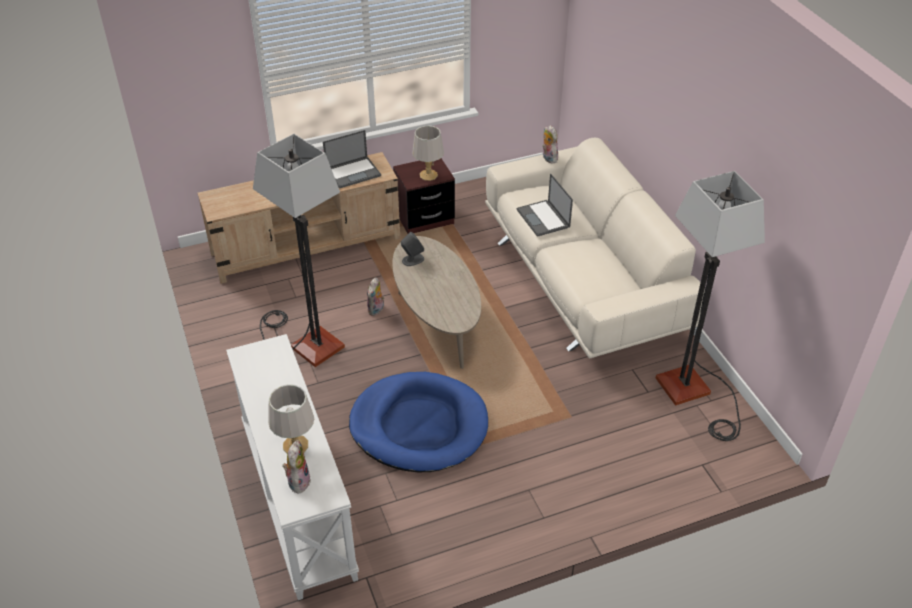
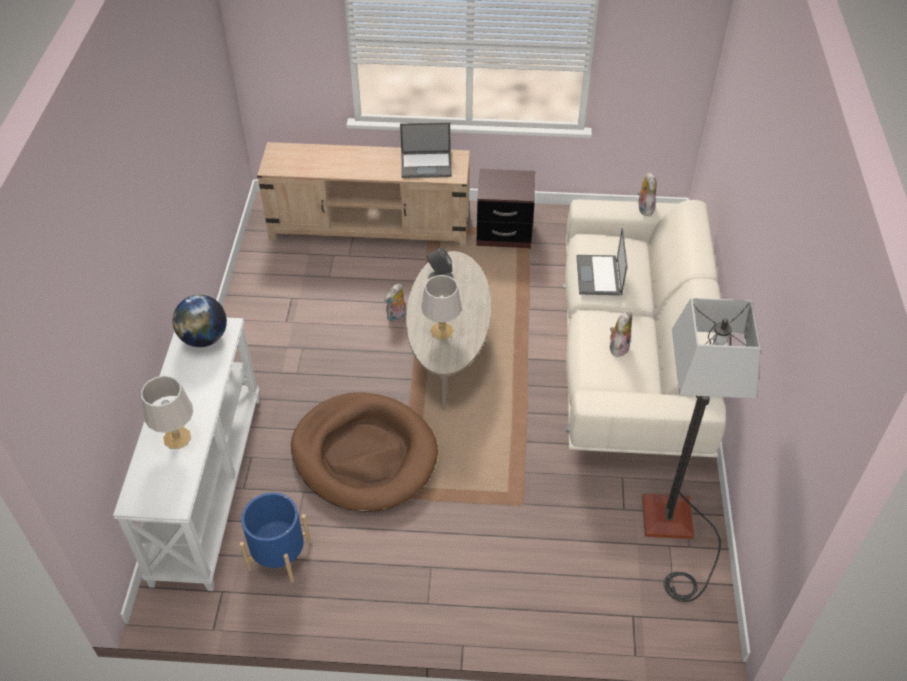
camera: 25 degrees right, 5 degrees up
floor lamp [253,134,345,367] -> none
plush toy [282,440,310,493] -> plush toy moved to [610,311,632,357]
blue dog bed [349,372,488,472] -> brown dog bed [291,392,438,512]
grey table lamp [412,125,444,181] -> grey table lamp moved to [421,275,462,340]
none -> globe [173,295,227,347]
none -> blue planter [240,492,311,583]

